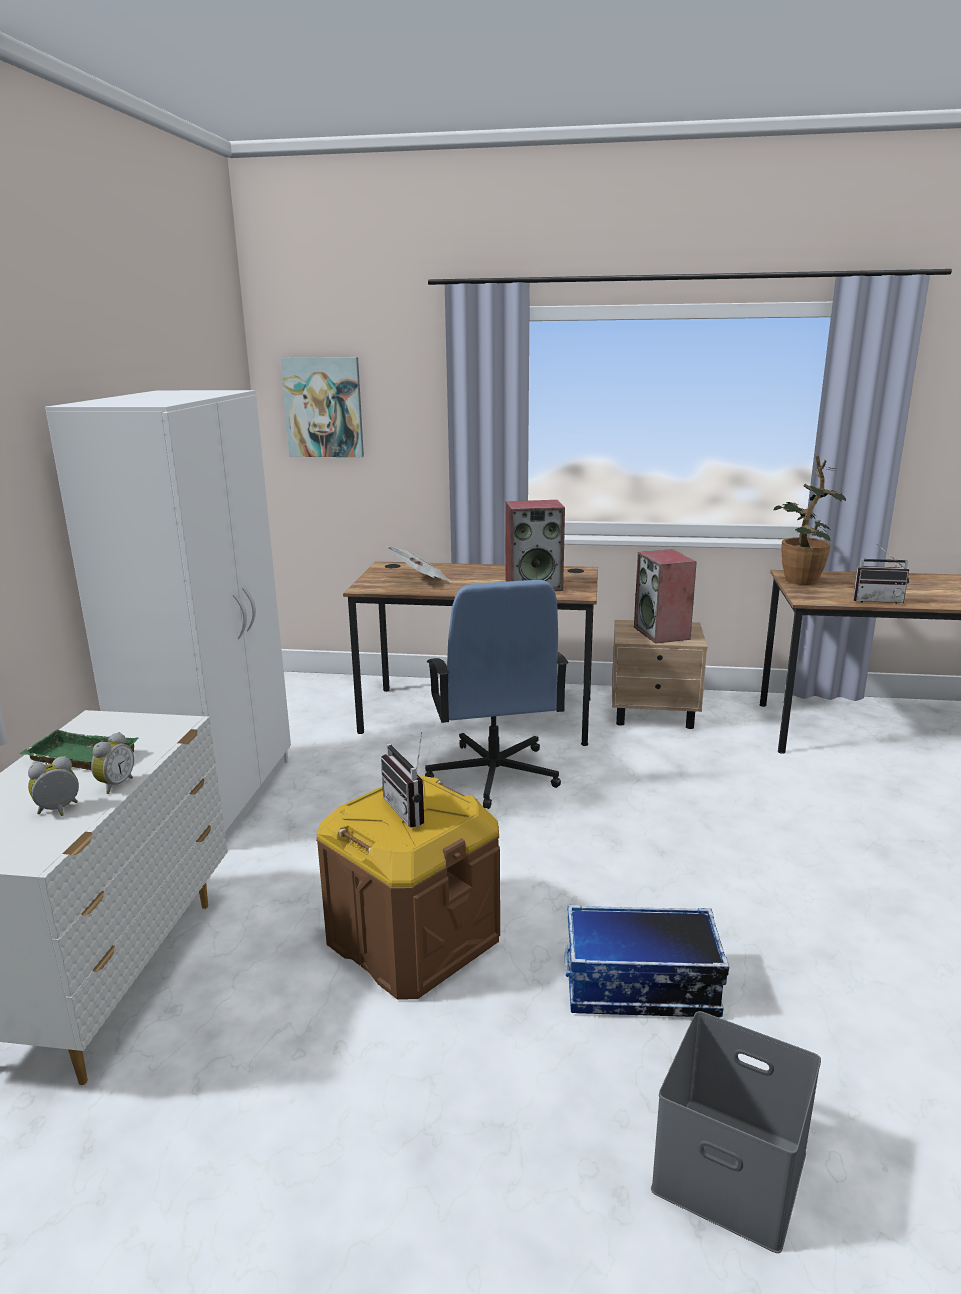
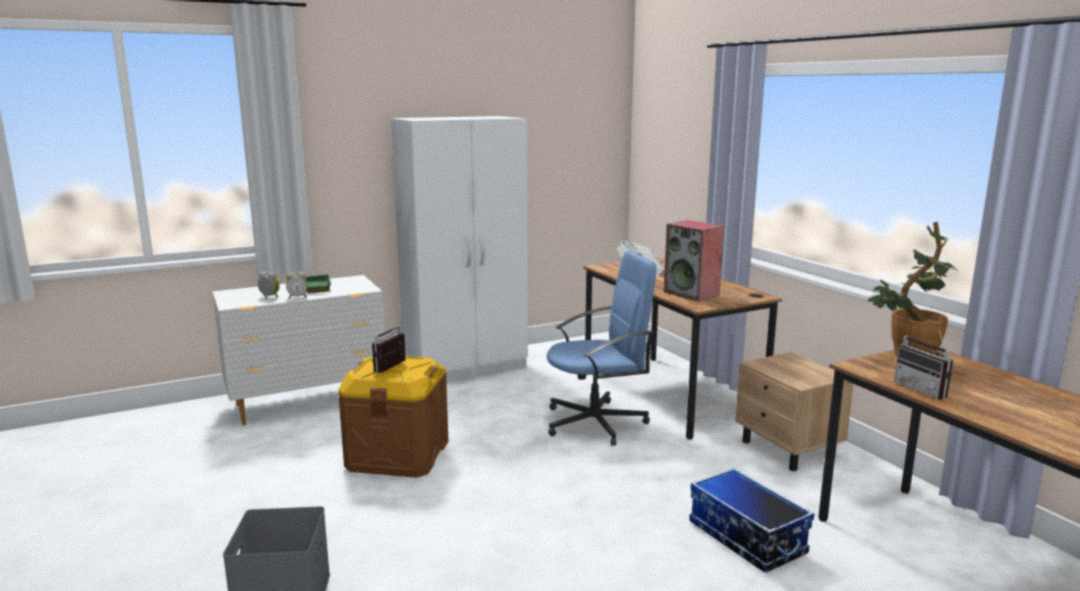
camera: 55 degrees right, 5 degrees down
picture [280,357,364,457] -> none
blue office chair [425,580,569,809] -> blue office chair turned 150 degrees counterclockwise [547,250,656,446]
storage box [565,905,729,1018] -> storage box moved to [689,468,815,573]
speaker [634,549,697,644] -> none

